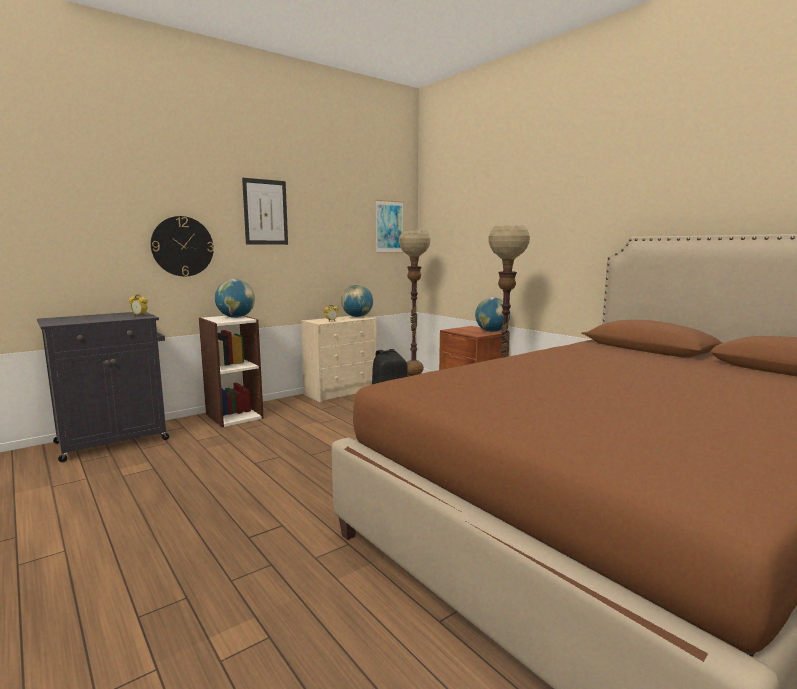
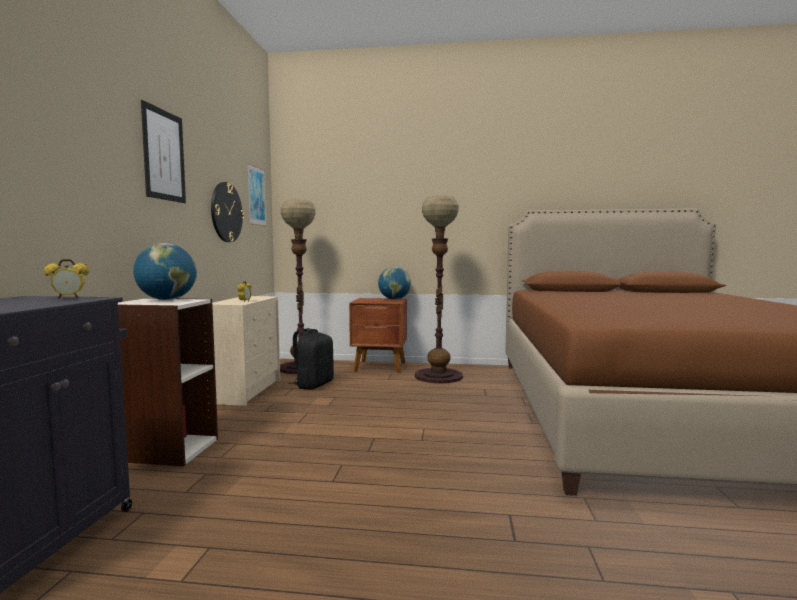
camera: 45 degrees left, 5 degrees down
wall clock [151,216,214,276] -> wall clock moved to [211,182,244,242]
globe [341,285,373,317] -> none

